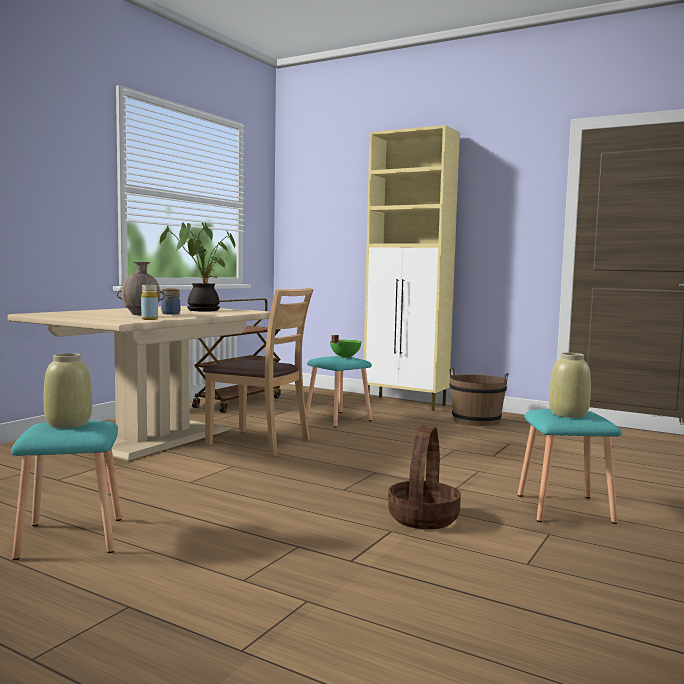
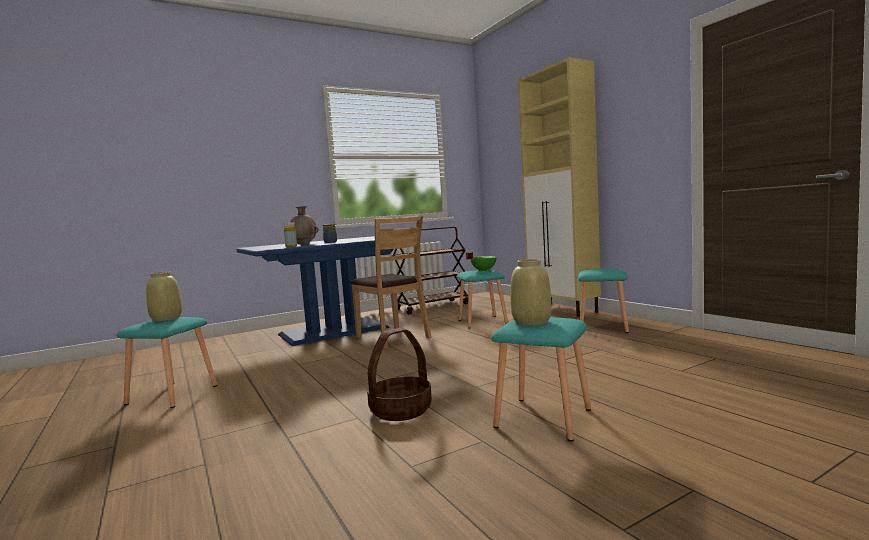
camera: 30 degrees right, 0 degrees up
beige dining table [8,306,271,461] -> blue dining table [237,236,394,346]
potted plant [160,223,235,311] -> none
brown bucket [450,368,509,426] -> turquoise stool [578,269,629,333]

